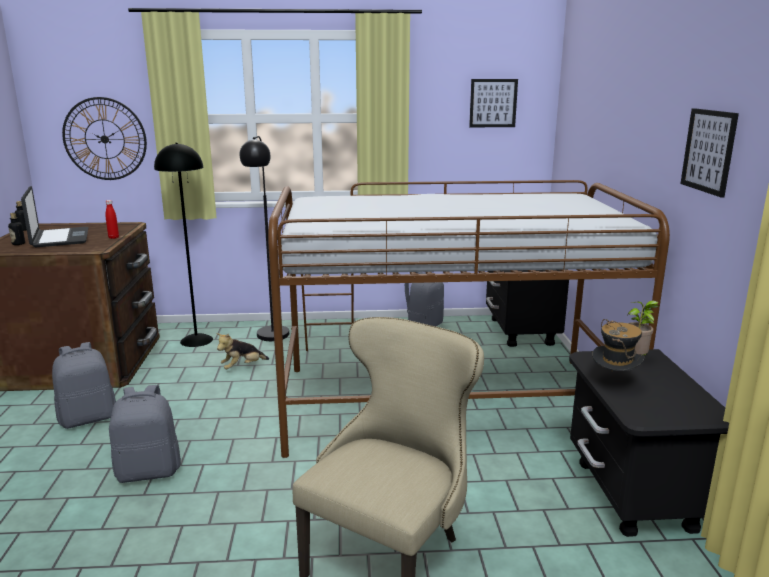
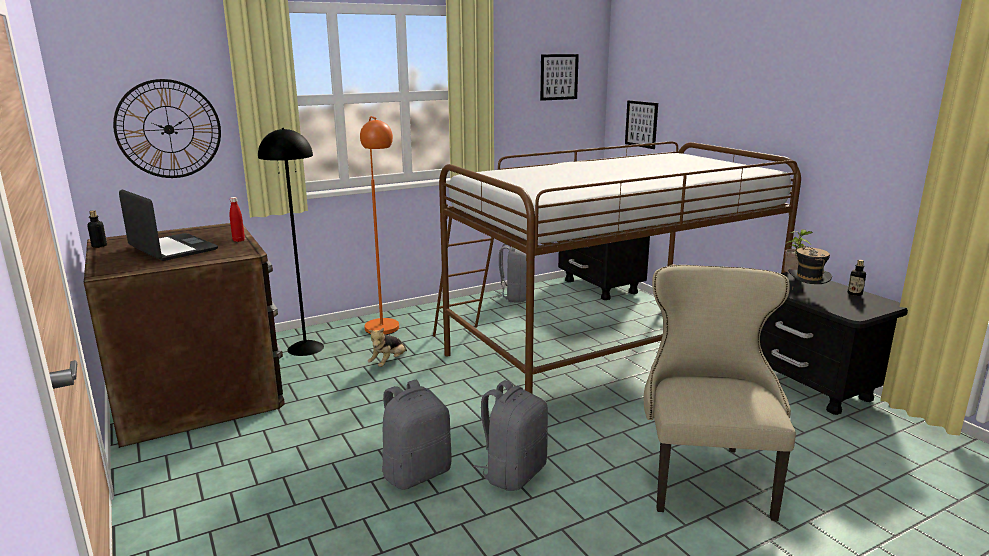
camera: 25 degrees left, 0 degrees up
bottle [8,213,25,245] -> bottle moved to [848,260,866,296]
grey backpack [52,342,116,429] -> grey backpack moved to [473,380,548,491]
black floor lamp [240,136,289,341] -> orange floor lamp [360,116,399,335]
picture [680,108,739,198] -> picture moved to [625,100,658,149]

